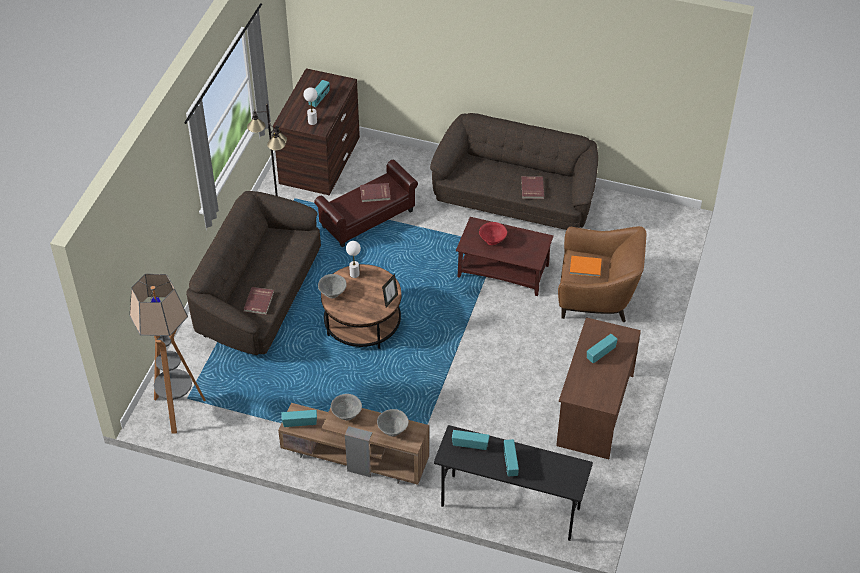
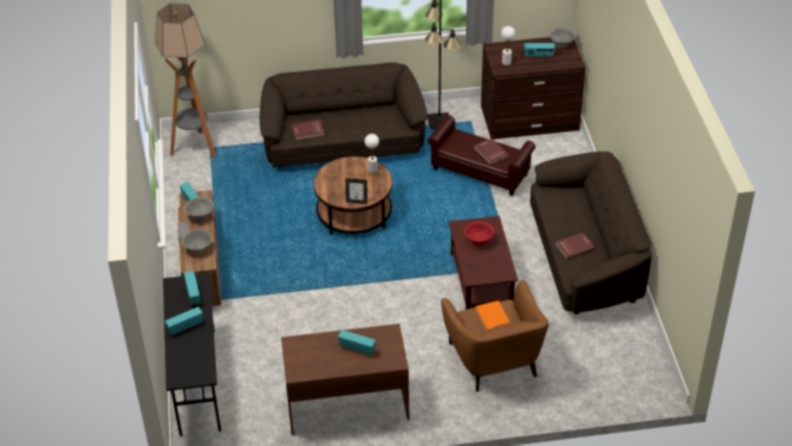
camera: 65 degrees right, 5 degrees down
grey bowl [318,274,347,298] -> grey bowl moved to [549,27,576,48]

